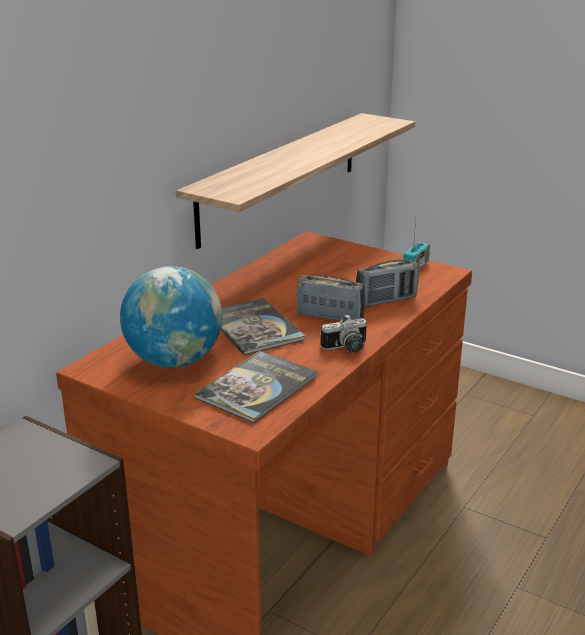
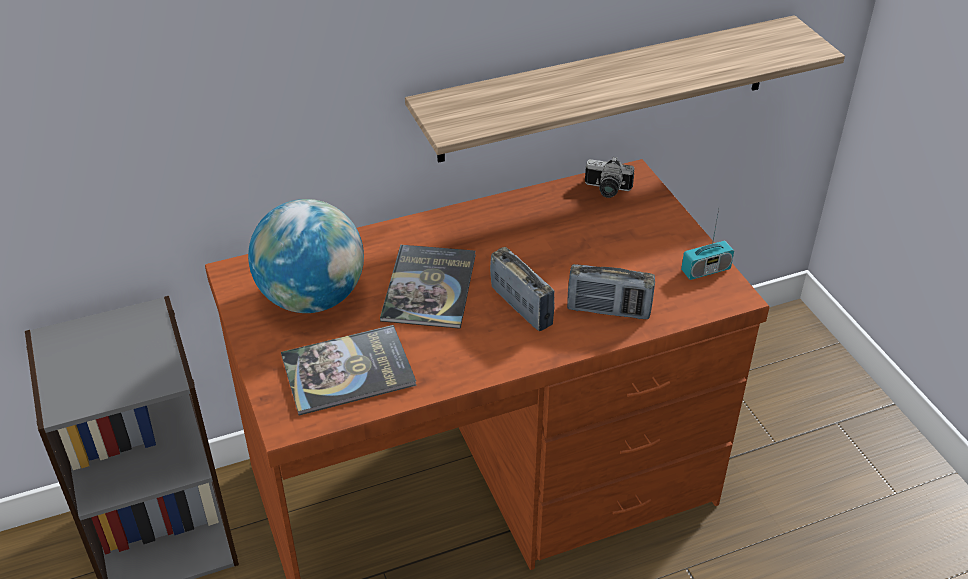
camera: 35 degrees right, 15 degrees up
camera [321,314,367,353] -> camera moved to [585,156,634,198]

